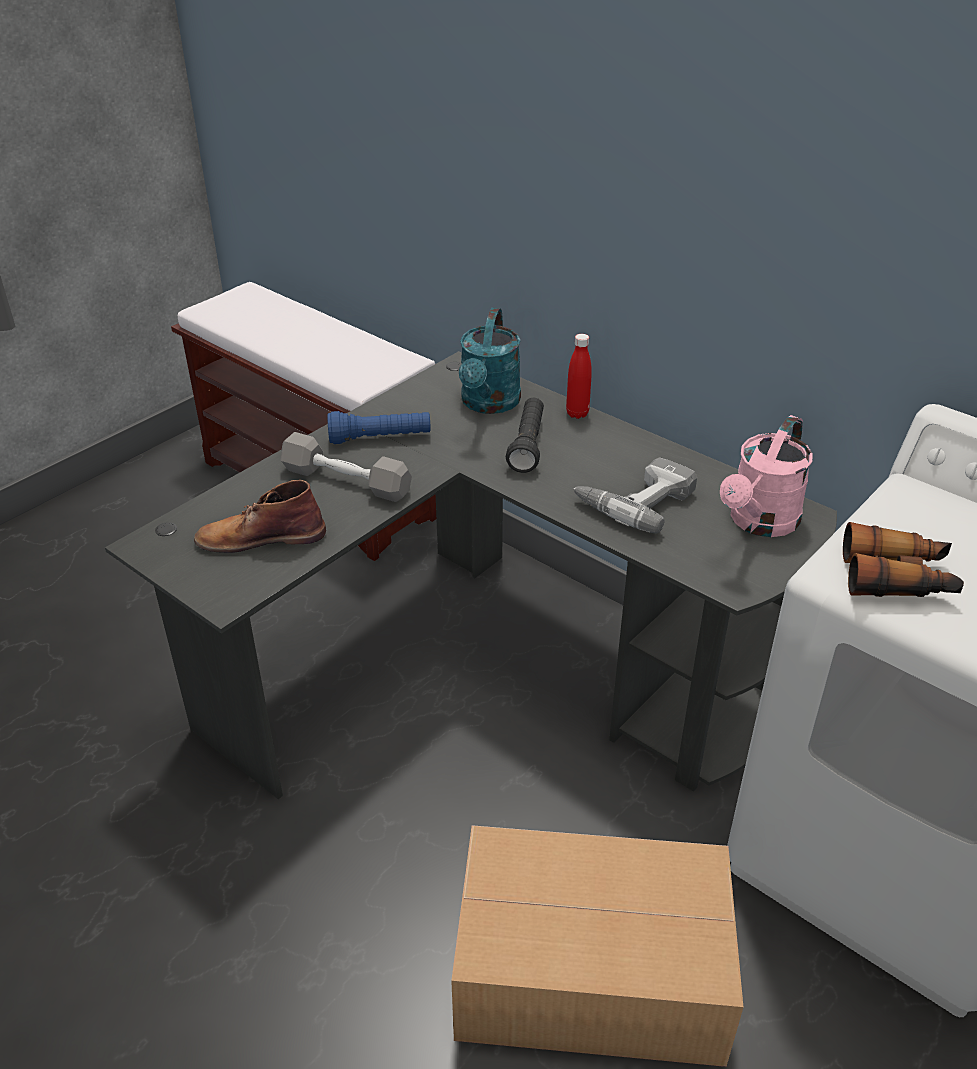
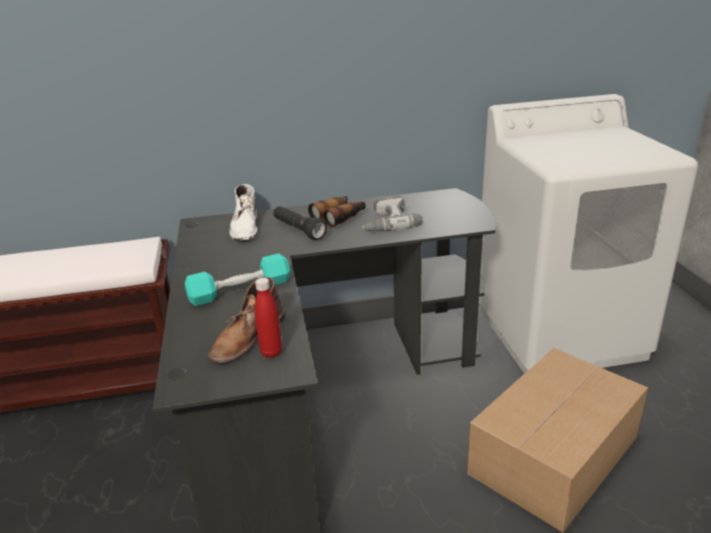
camera: 50 degrees left, 10 degrees down
grey dumbbell [280,432,412,502] -> turquoise dumbbell [185,253,290,306]
blue flashlight [327,411,431,444] -> none
turquoise watering can [459,308,521,414] -> white boot [229,184,258,241]
red bottle [566,334,592,419] -> red bottle moved to [255,278,282,358]
pink watering can [720,415,813,537] -> none
binoculars [843,522,964,597] -> binoculars moved to [308,196,366,228]

